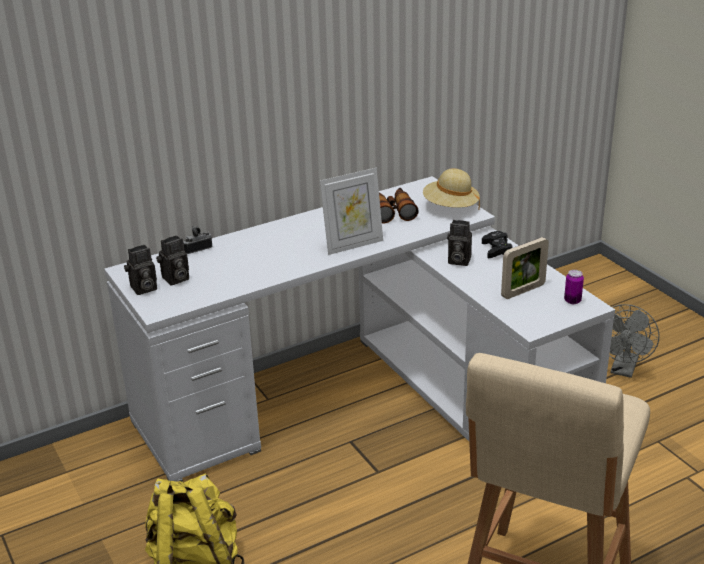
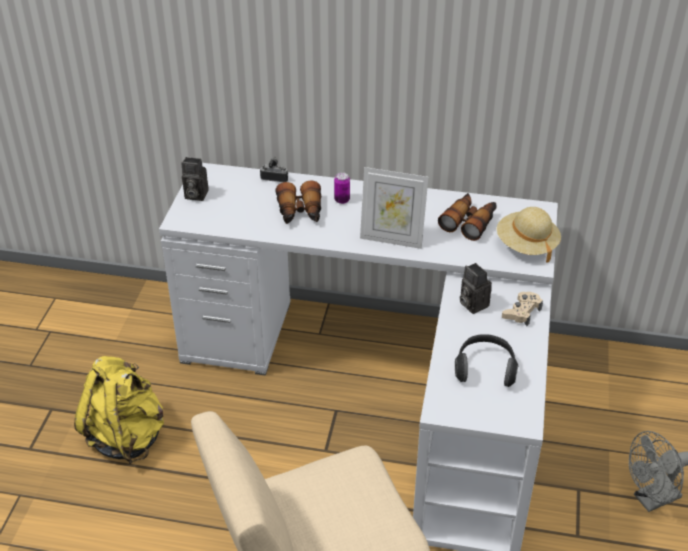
camera: 40 degrees right, 10 degrees up
camera [156,235,189,285] -> none
black game controller [482,231,513,258] -> beige game controller [502,292,543,326]
picture frame [501,237,549,299] -> headphones [455,334,519,387]
can [564,270,584,304] -> can moved to [334,172,350,204]
none -> binoculars [275,180,321,224]

